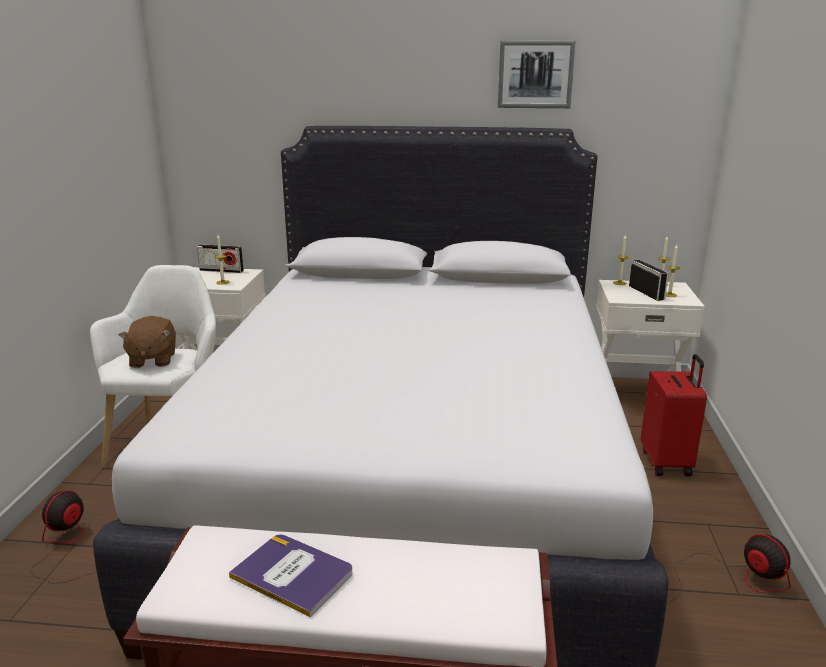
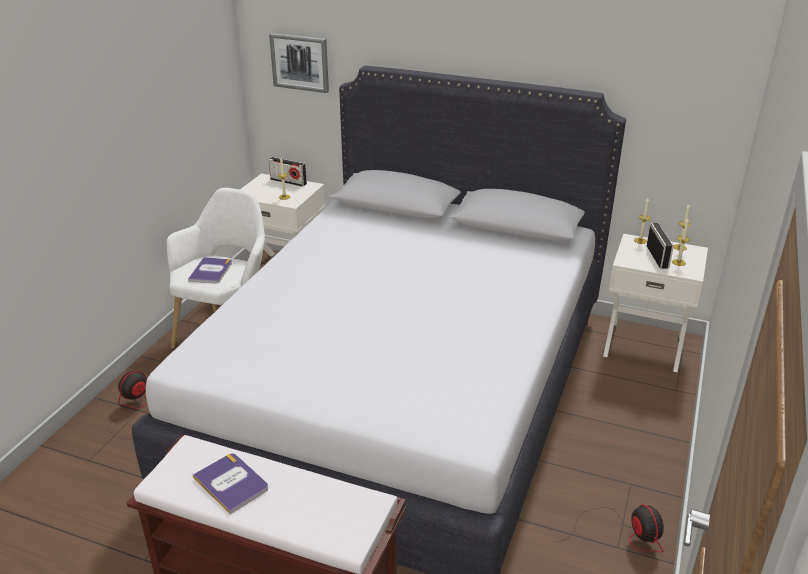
camera: 15 degrees right, 10 degrees up
brown plush toy [119,316,176,368] -> book [188,257,232,283]
picture [498,41,576,108] -> picture moved to [269,33,329,93]
red suitcase [641,354,707,476] -> none

